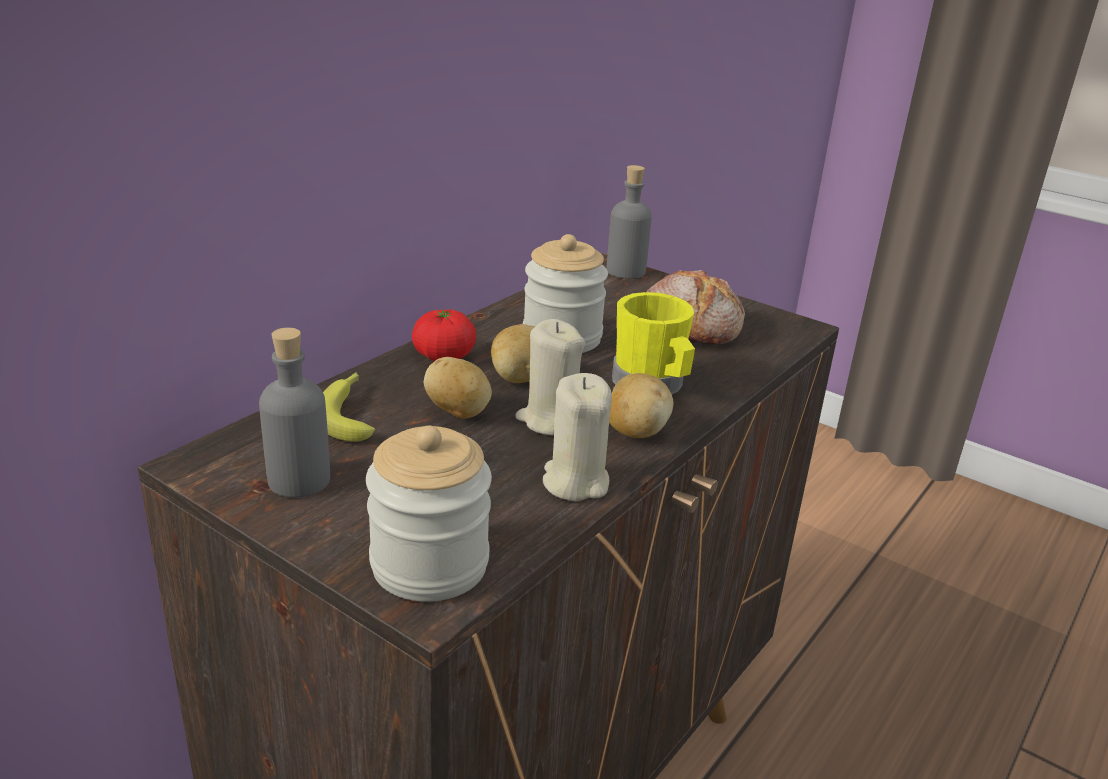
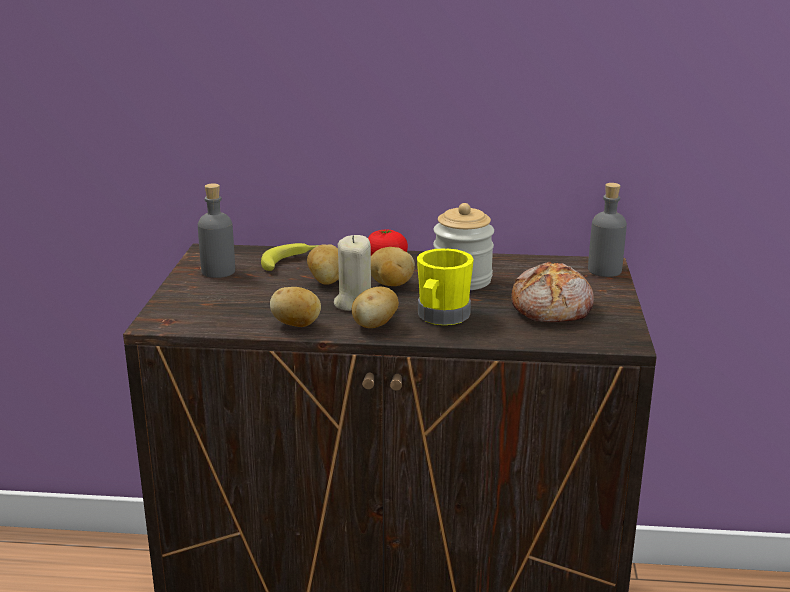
camera: 60 degrees right, 5 degrees down
jar [366,426,492,602] -> none
beige candle [543,373,612,501] -> potato [270,287,321,327]

